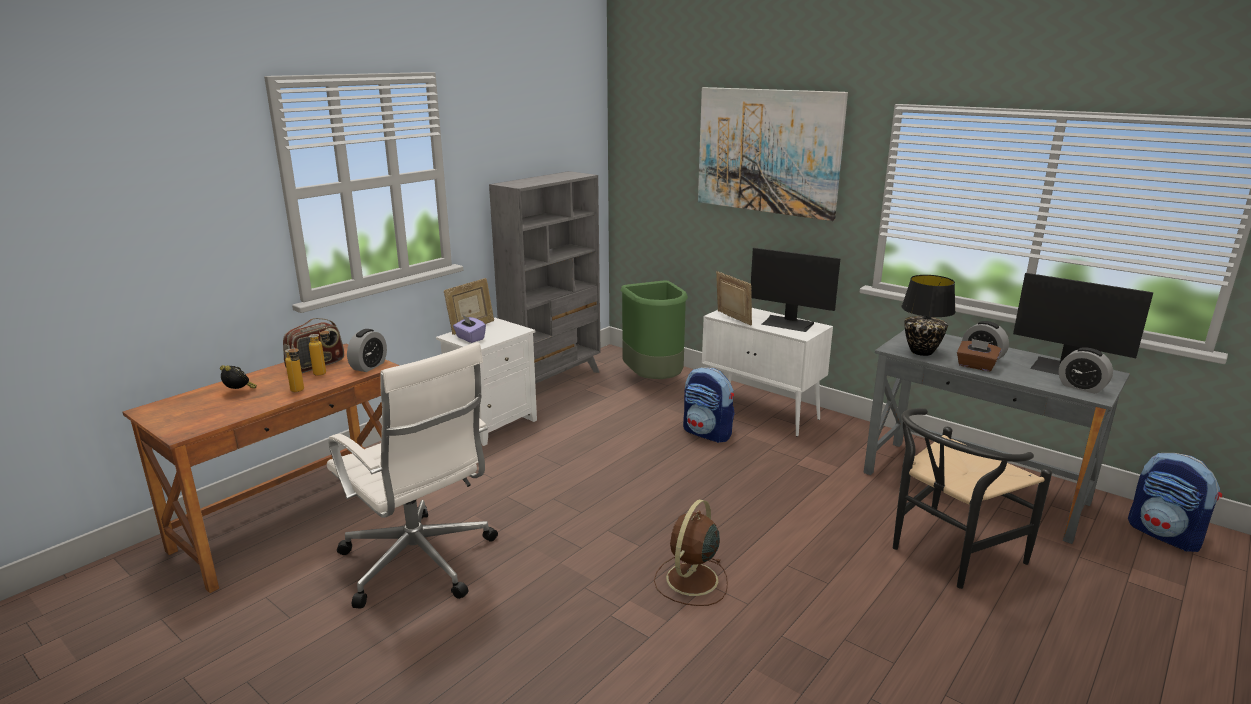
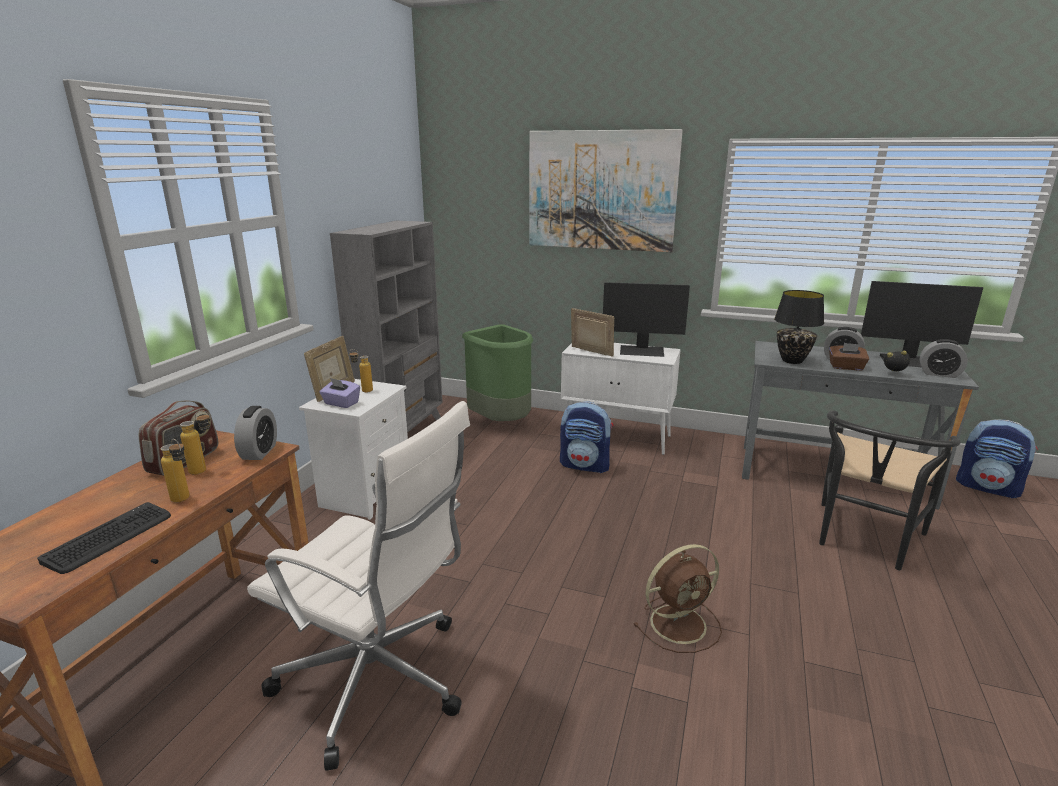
camera: 20 degrees left, 0 degrees up
alarm clock [220,365,257,389] -> alarm clock moved to [884,351,910,371]
brown fan [654,499,728,606] -> brown fan turned 120 degrees counterclockwise [634,544,722,653]
none -> keyboard [37,502,171,574]
none -> bottle [349,349,373,392]

